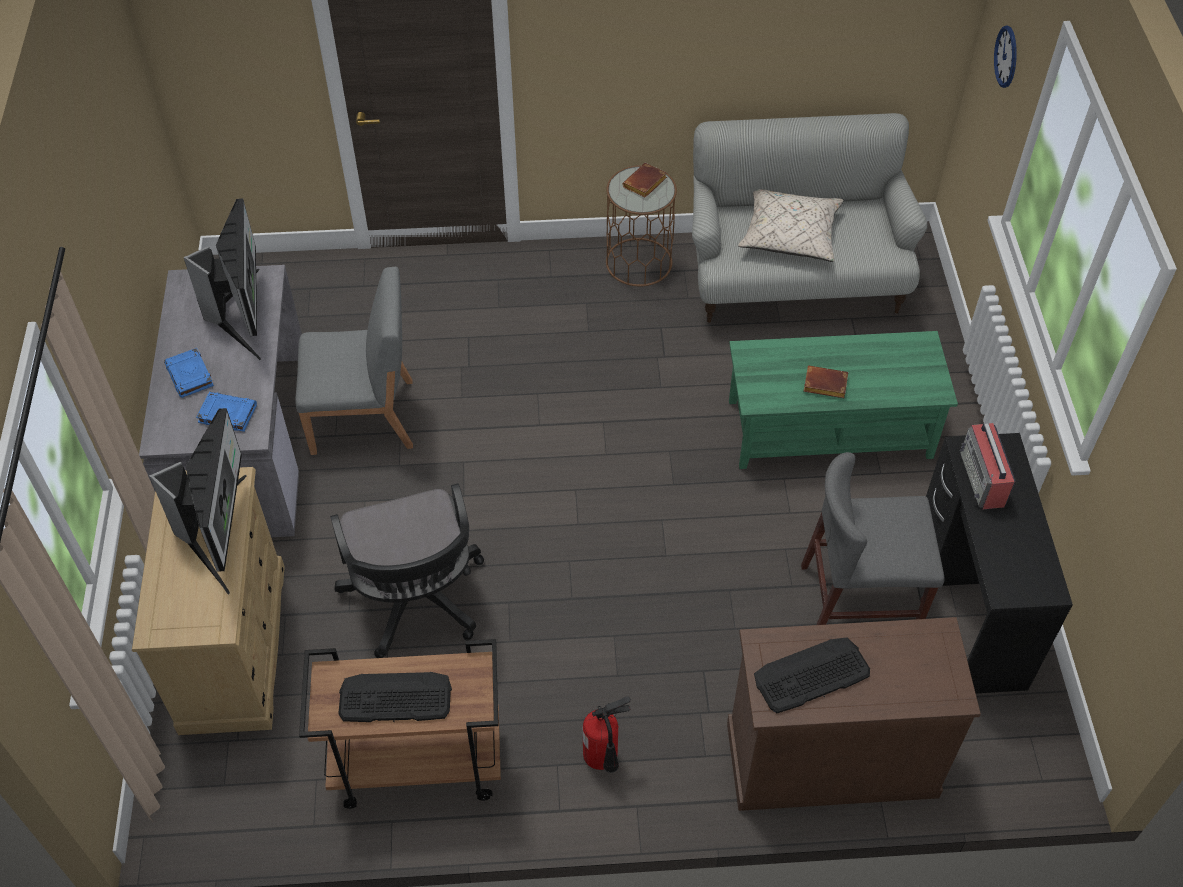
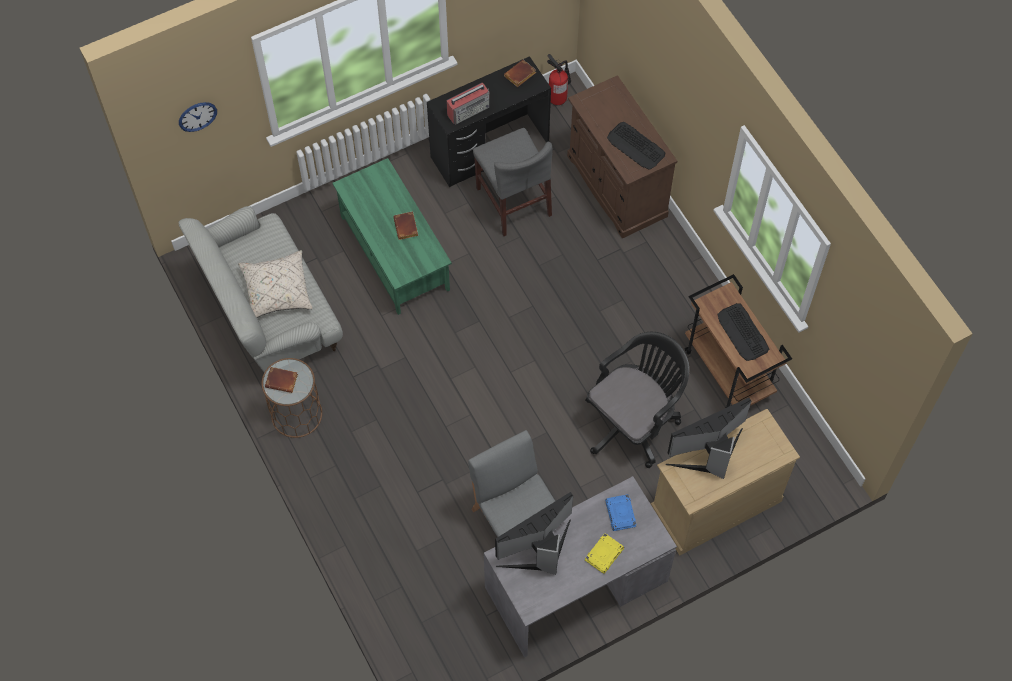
camera: 115 degrees left, 10 degrees up
blue book [164,348,214,398] -> yellow book [585,533,624,574]
fire extinguisher [583,696,631,773] -> fire extinguisher moved to [547,54,571,105]
none -> brown book [504,60,536,87]

